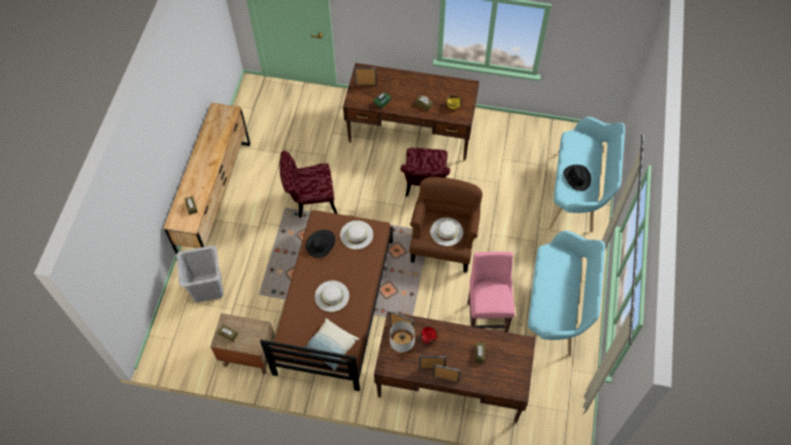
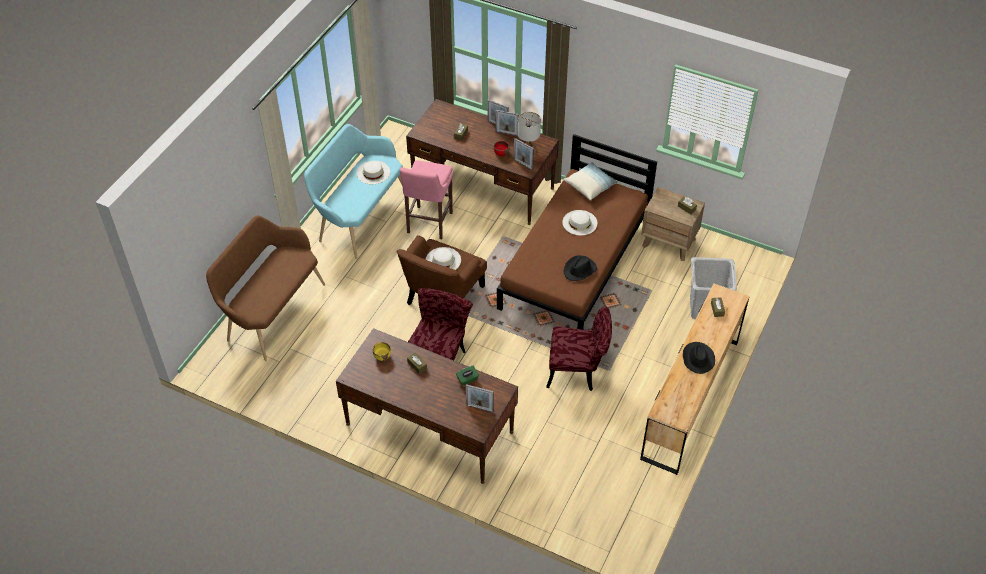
camera: 165 degrees left, 10 degrees down
white hat [340,220,373,249] -> white hat moved to [356,161,390,184]
turquoise bench [549,117,625,232] -> brown bench [206,215,325,361]
black hat [563,165,591,191] -> black hat moved to [683,342,715,374]

